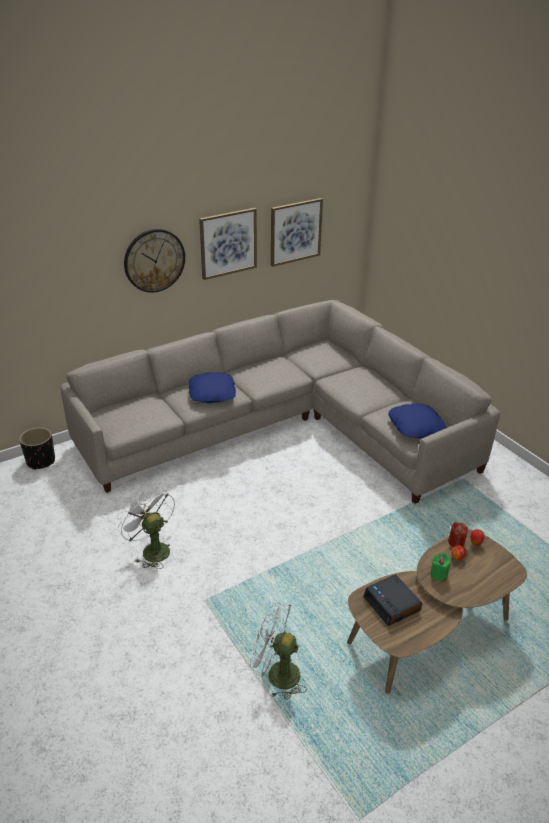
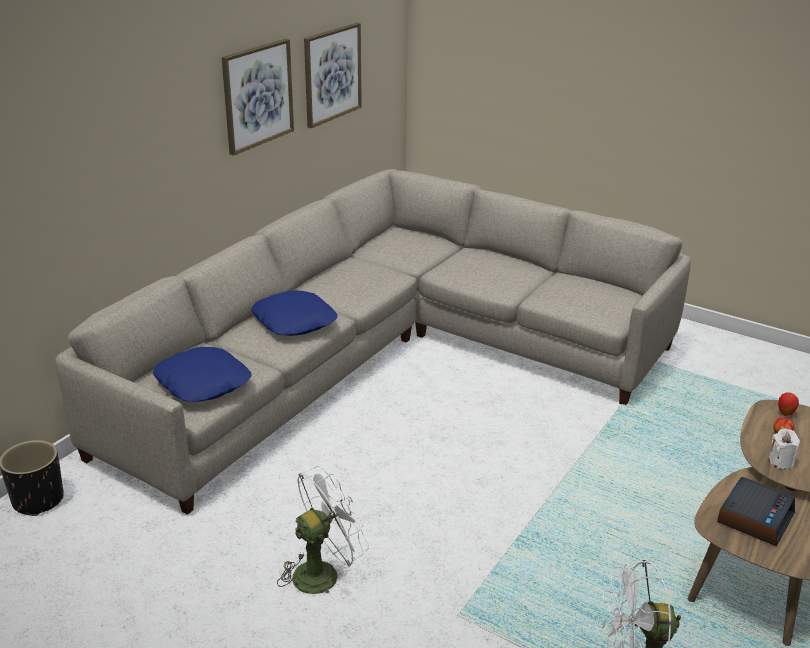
camera: 25 degrees left, 5 degrees down
white fan [117,487,175,569] -> white fan turned 120 degrees clockwise [277,466,369,596]
wall clock [124,229,185,293] -> none
alarm clock [363,574,422,626] -> alarm clock turned 90 degrees counterclockwise [717,477,795,546]
blue pillow [388,403,447,438] -> blue pillow moved to [153,347,252,402]
green candle [430,553,451,582] -> white candle [768,428,800,469]
red candle [448,522,468,547] -> none

